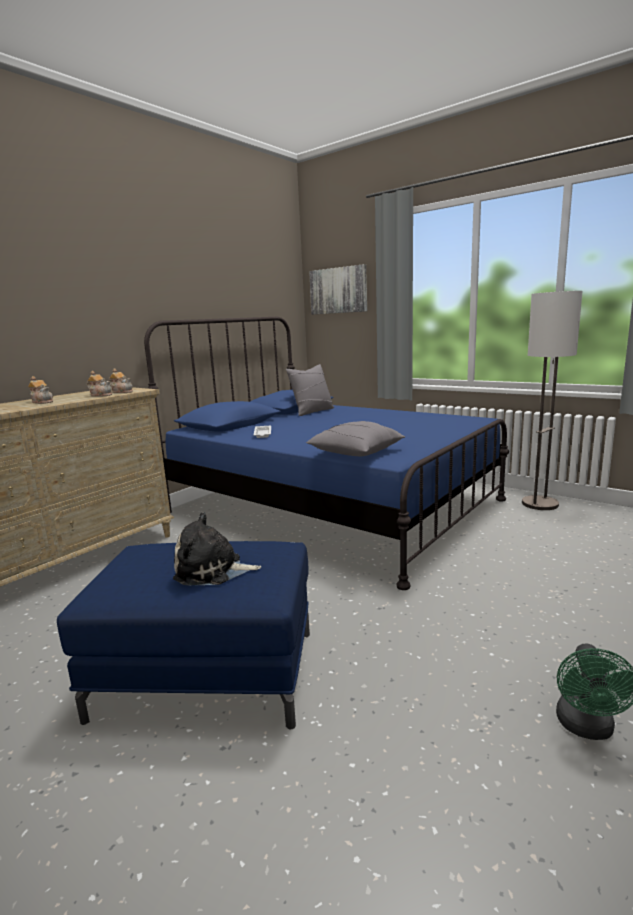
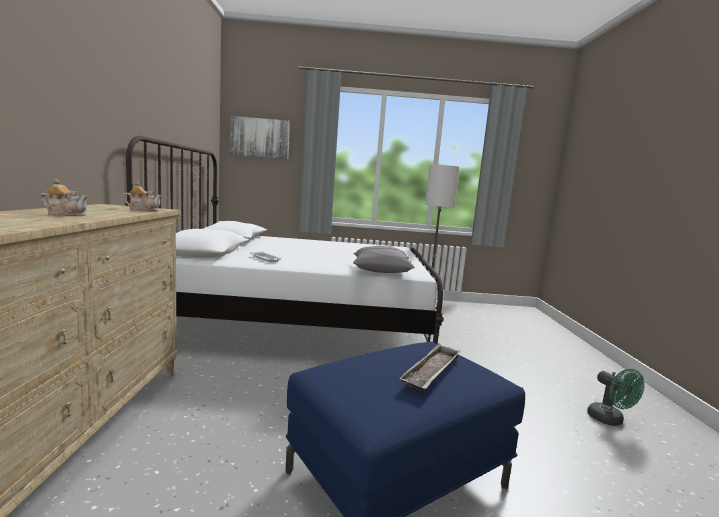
camera: 40 degrees left, 5 degrees down
teapot [87,371,112,396] -> none
blue bed [144,317,509,590] -> white bed [125,136,444,344]
plush toy [173,512,261,585] -> tray [399,343,460,392]
grey pillow [286,364,334,416] -> none

